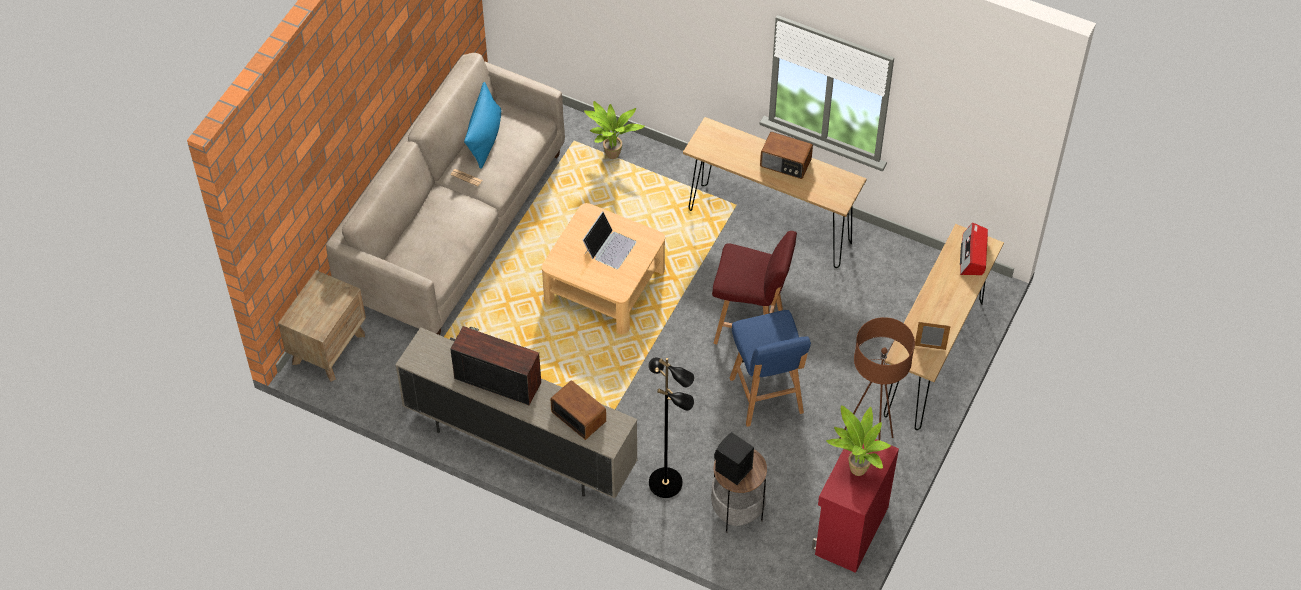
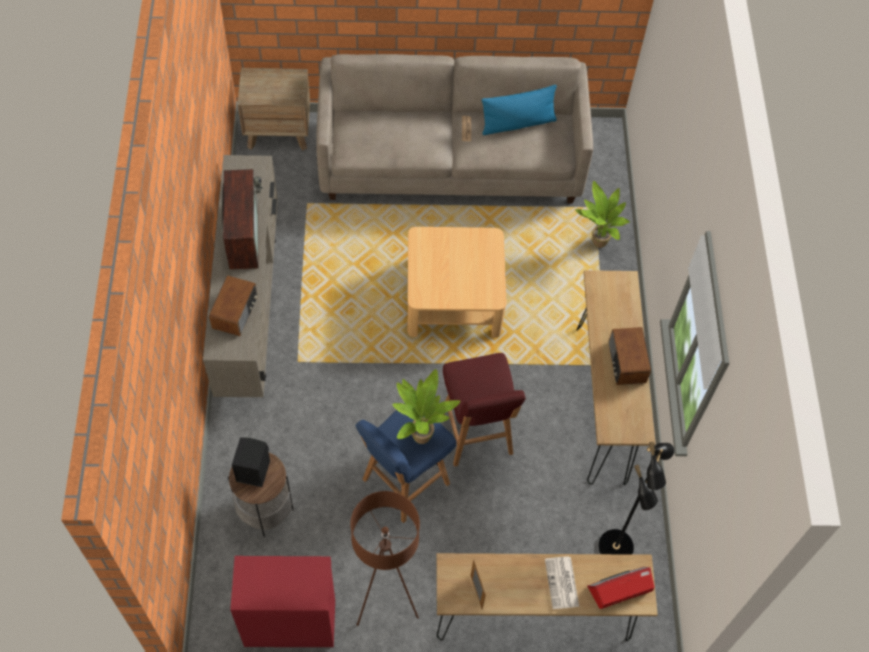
camera: 60 degrees right, 5 degrees up
laptop [583,211,636,269] -> none
black floor lamp [648,357,694,498] -> black floor lamp moved to [598,442,675,555]
potted plant [826,405,891,476] -> potted plant moved to [393,369,460,444]
none -> newspaper [545,556,579,609]

